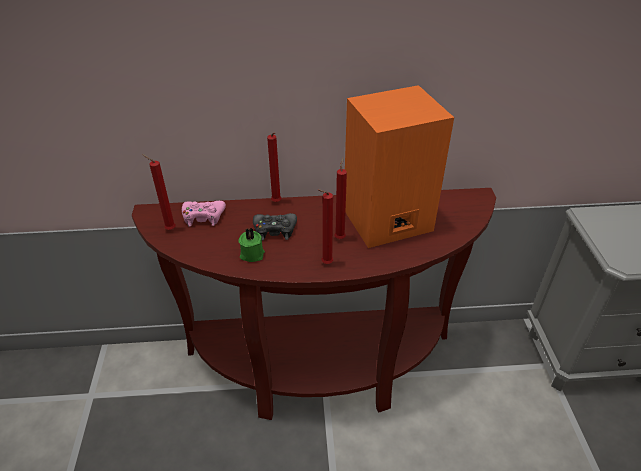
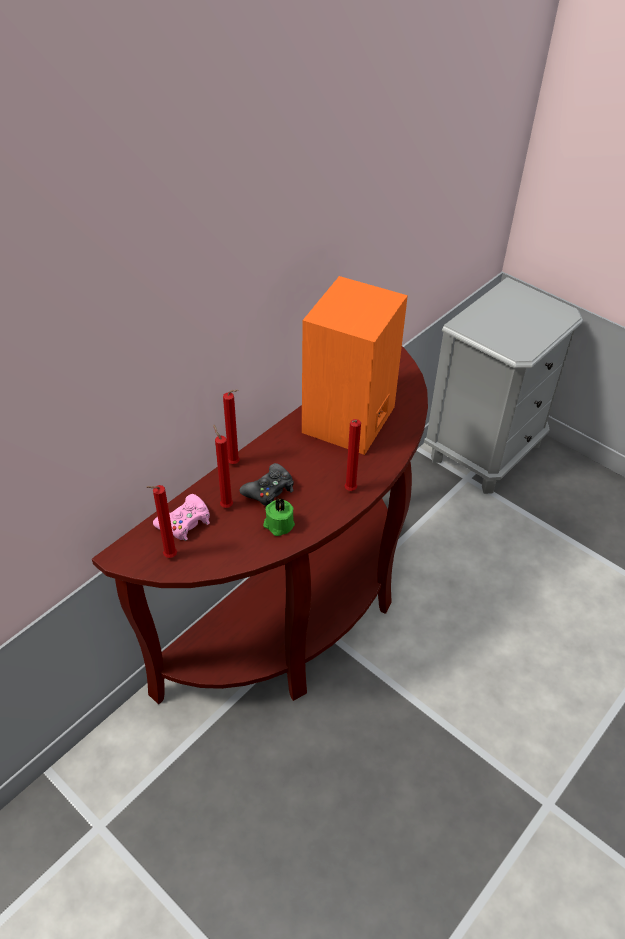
camera: 45 degrees left, 5 degrees up
red candle [334,158,347,239] -> red candle moved to [213,424,233,508]

